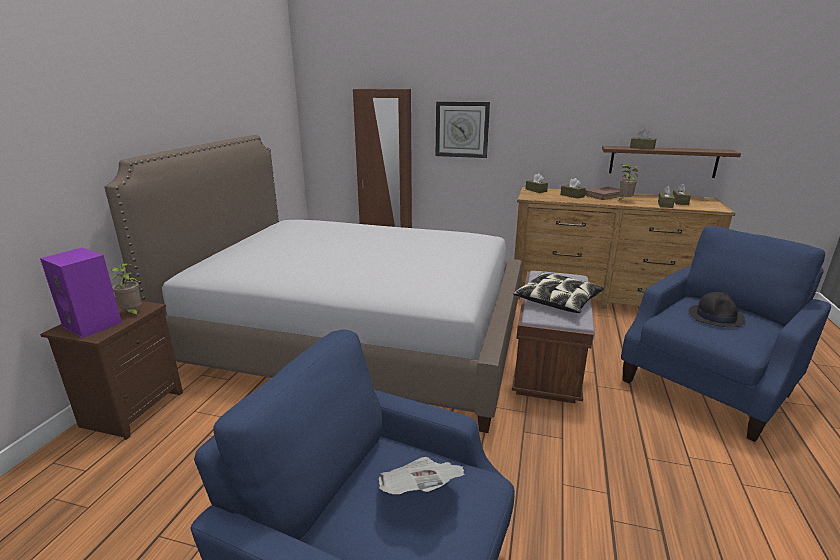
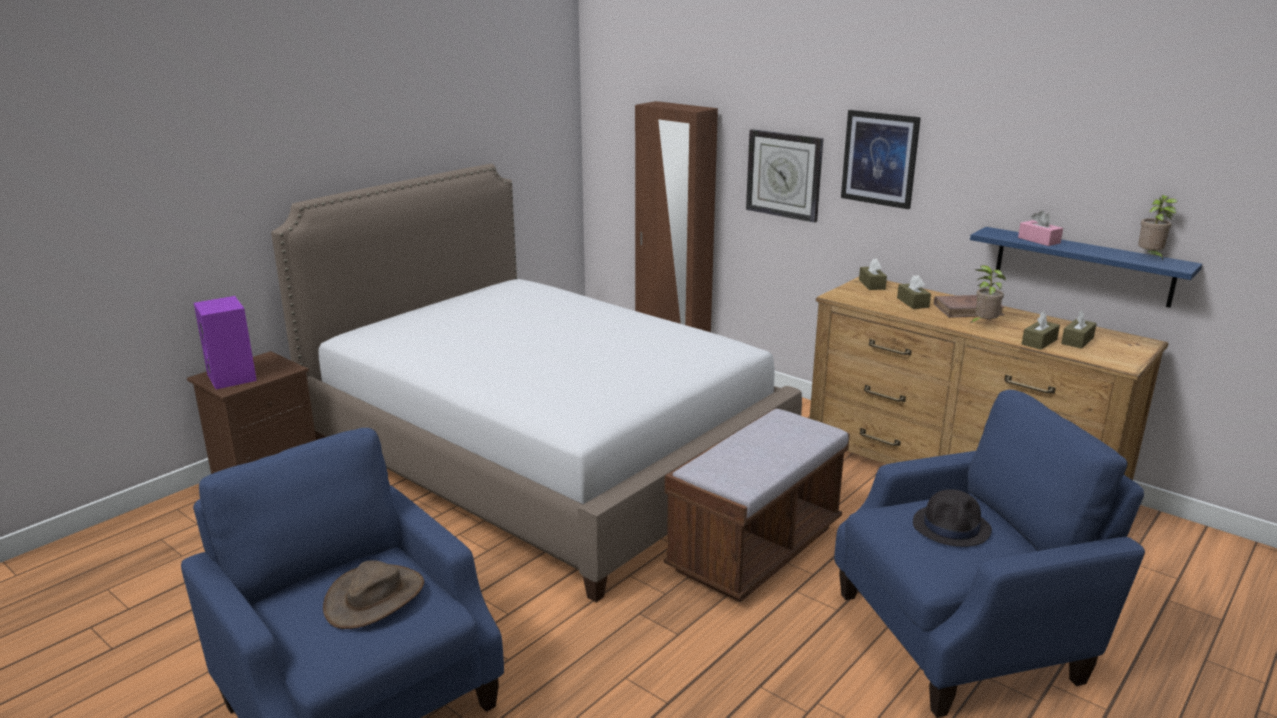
camera: 25 degrees right, 0 degrees up
potted plant [110,263,141,317] -> potted plant moved to [1138,195,1177,260]
newspaper [379,457,464,494] -> brown hat [323,560,424,629]
pillow [513,273,604,313] -> none
brown shelf [602,146,741,178] -> blue shelf [970,227,1202,308]
brown tissue box [630,129,656,150] -> pink tissue box [1018,210,1063,246]
none -> picture [841,110,921,209]

